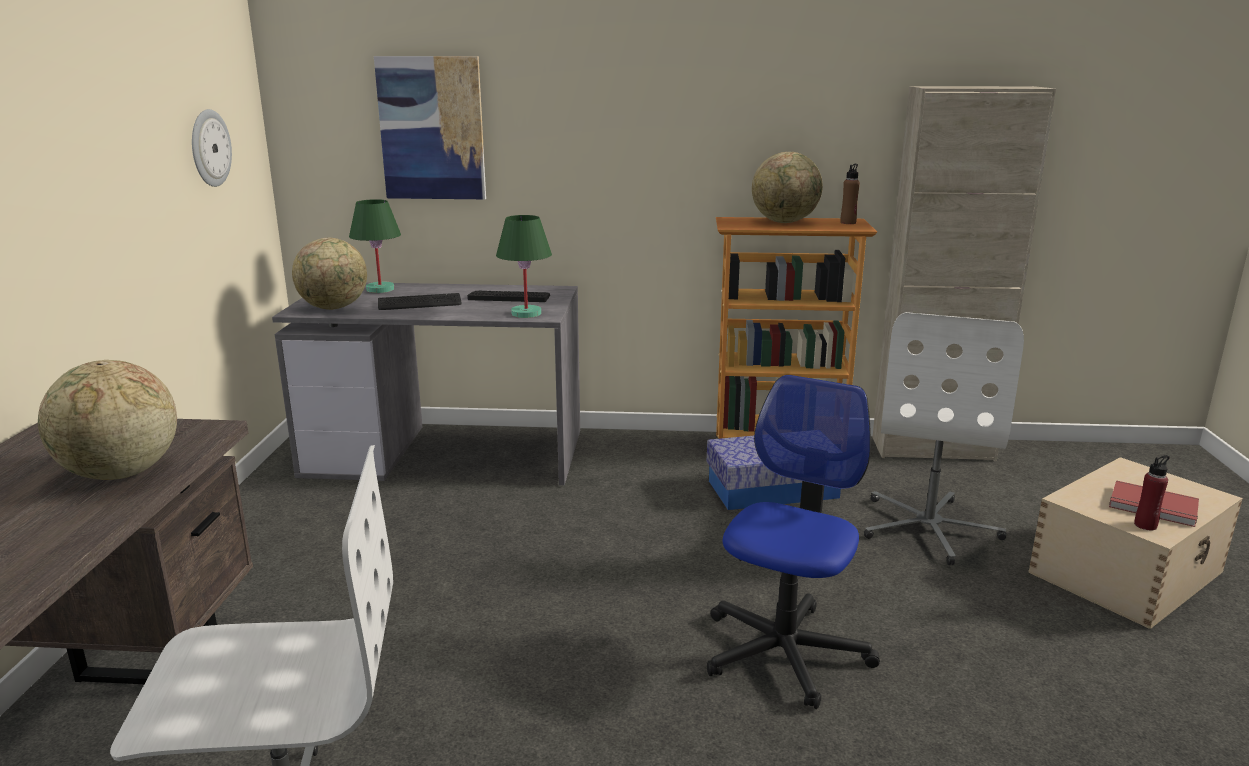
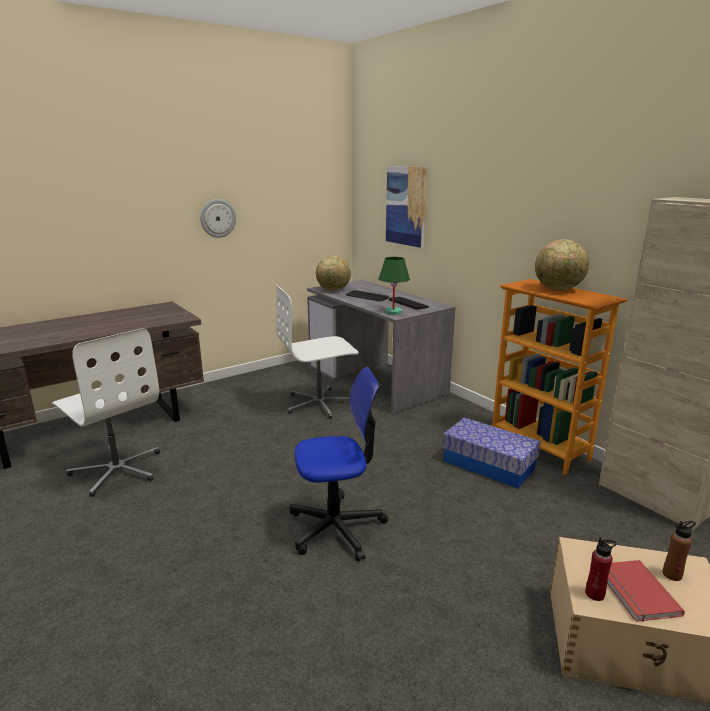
camera: 50 degrees right, 0 degrees up
globe [38,360,177,480] -> none
wall clock [192,109,232,187] -> wall clock moved to [200,199,236,238]
green table lamp [349,199,401,293] -> none
brown bottle [840,164,860,224] -> brown bottle moved to [663,521,696,581]
white office chair [864,312,1024,565] -> white office chair moved to [276,285,359,419]

